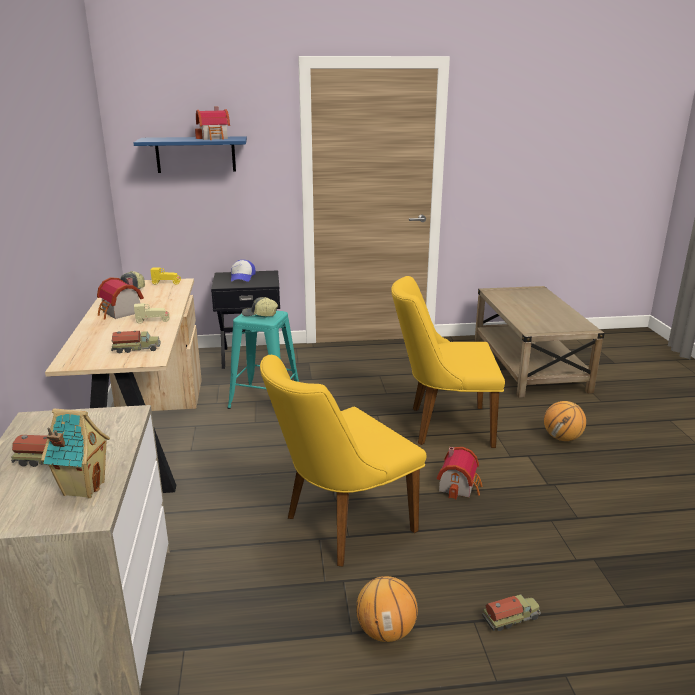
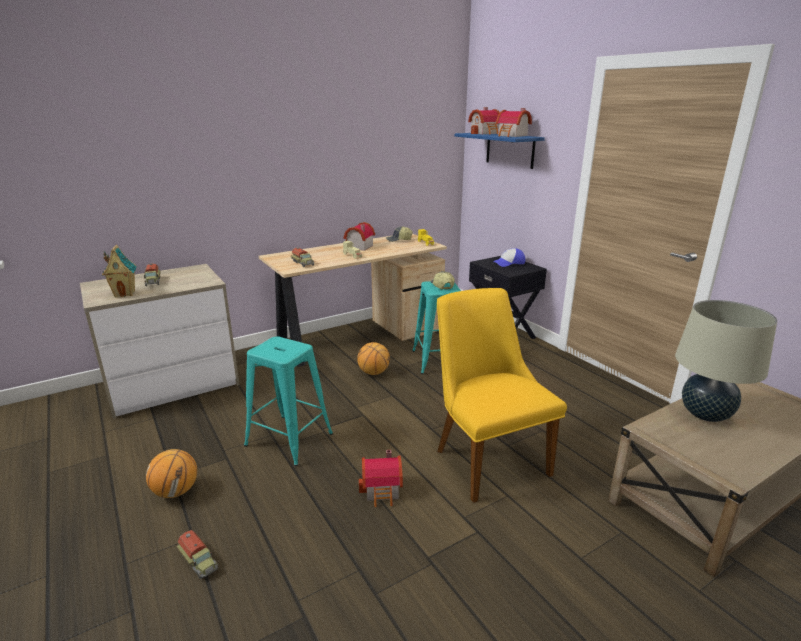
camera: 65 degrees right, 0 degrees up
yellow chair [260,355,426,566] -> turquoise stool [244,336,333,466]
basketball [544,401,586,441] -> basketball moved to [357,342,390,375]
none -> toy house [468,107,500,135]
none -> beige table lamp [675,300,777,422]

